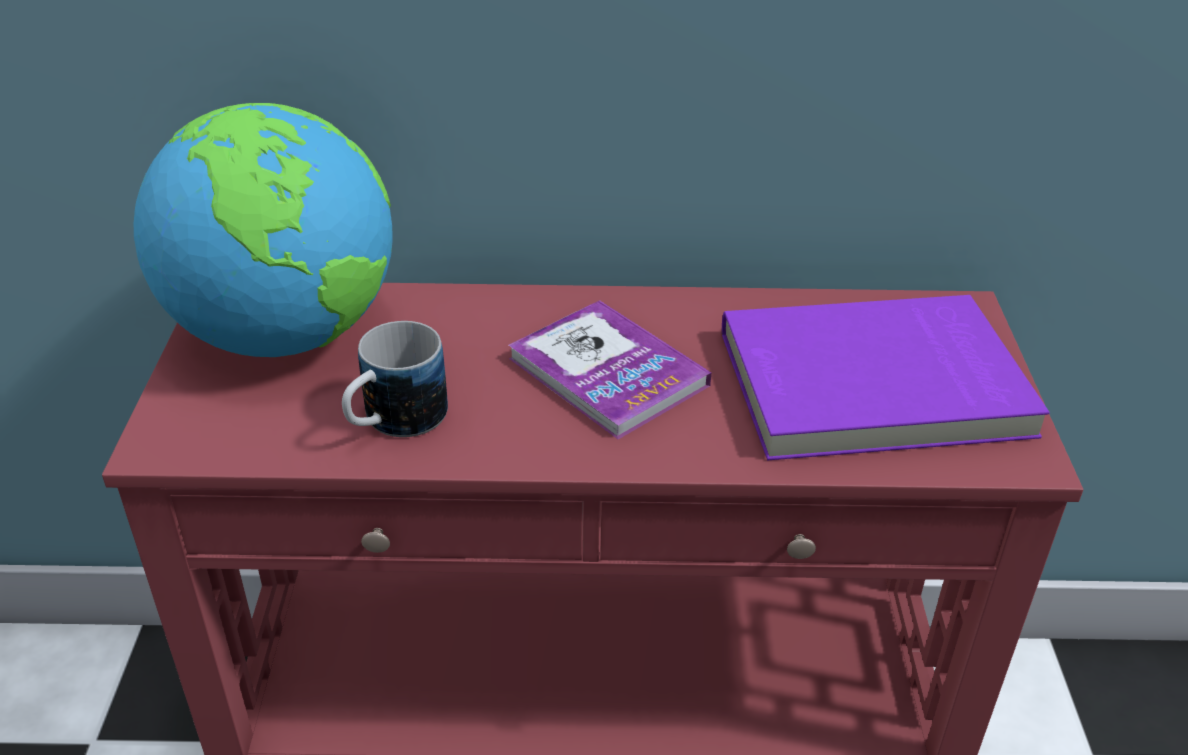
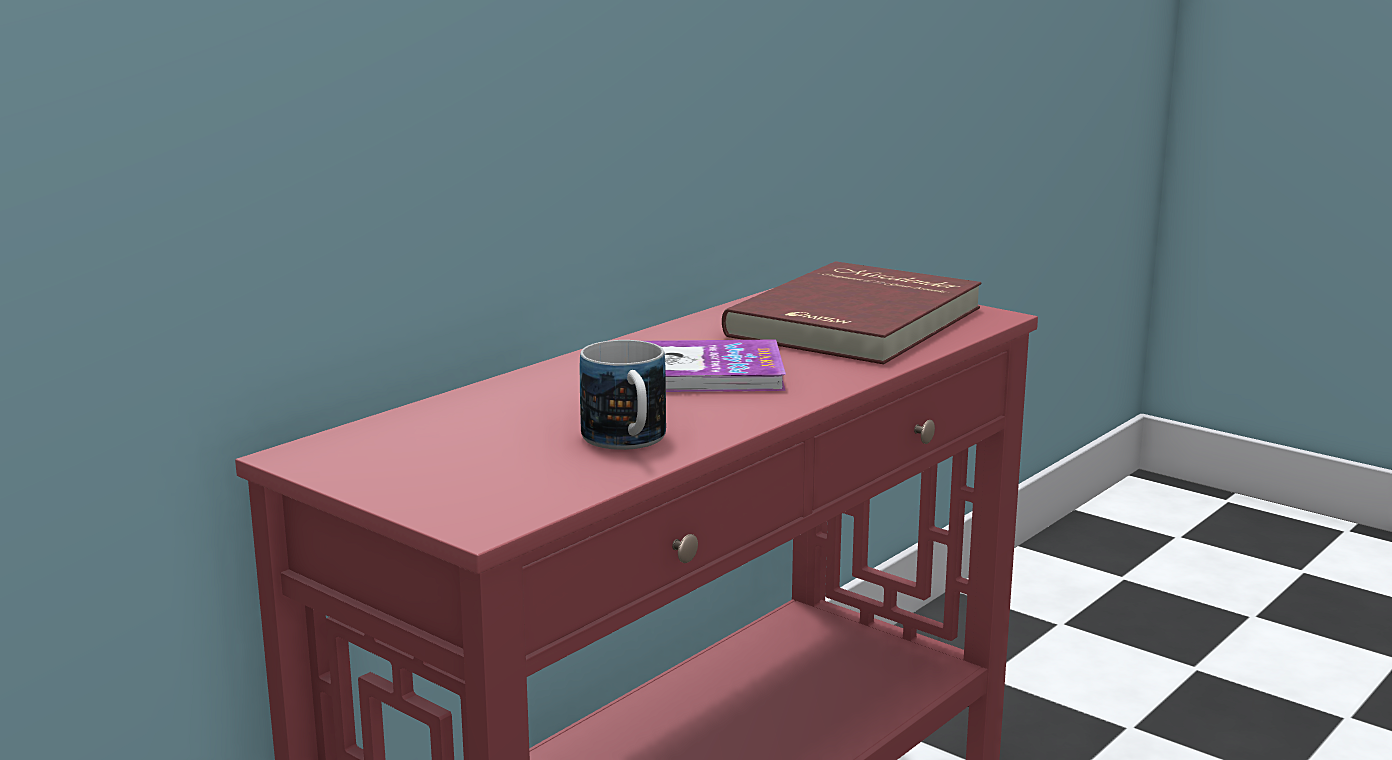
camera: 50 degrees left, 20 degrees down
globe [134,103,393,357] -> none
purple book [722,295,1050,460] -> red book [722,261,981,364]

